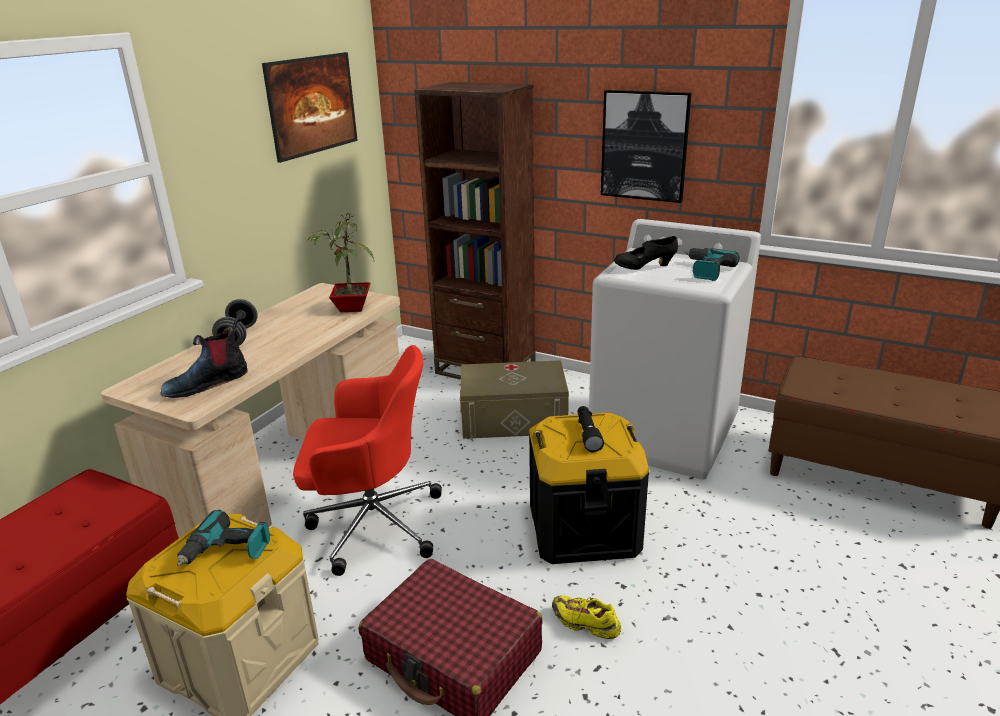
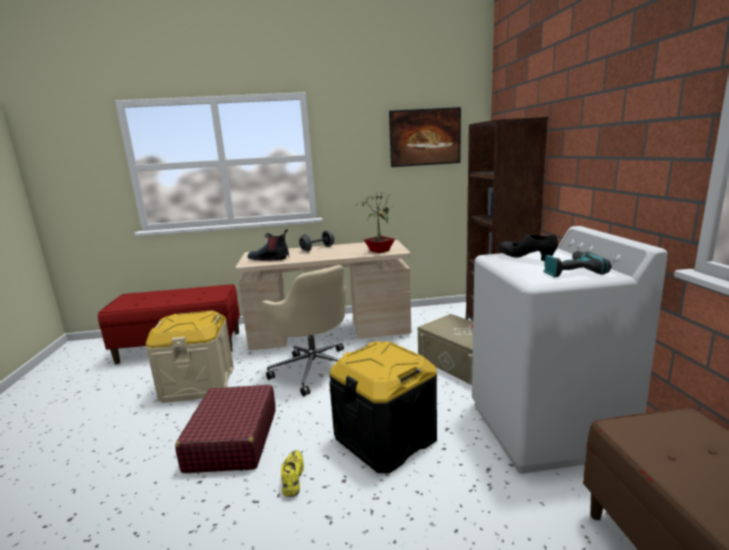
camera: 55 degrees right, 10 degrees down
power drill [177,510,270,566] -> none
red office chair [293,345,442,576] -> beige office chair [261,265,346,396]
black flashlight [578,406,604,453] -> none
picture [601,90,692,203] -> none

